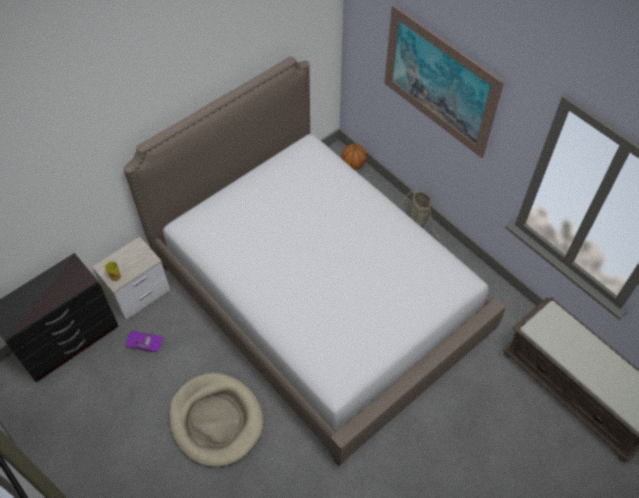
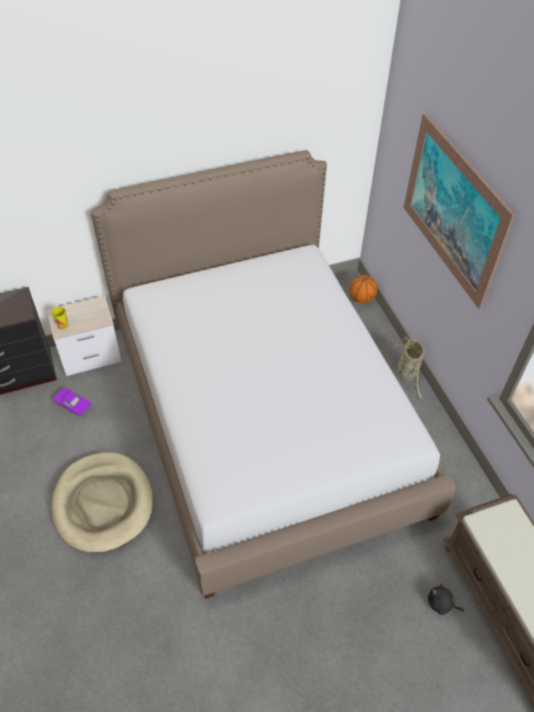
camera: 20 degrees right, 5 degrees down
none -> black plush toy [428,584,464,615]

